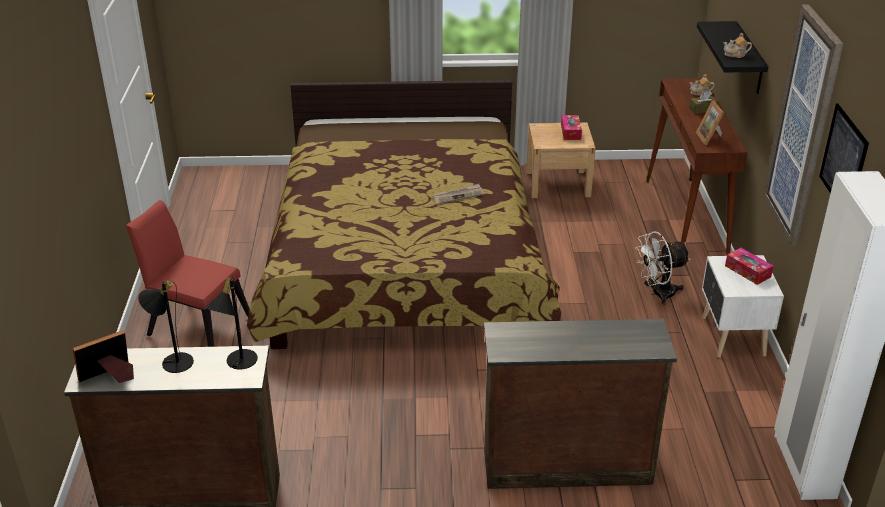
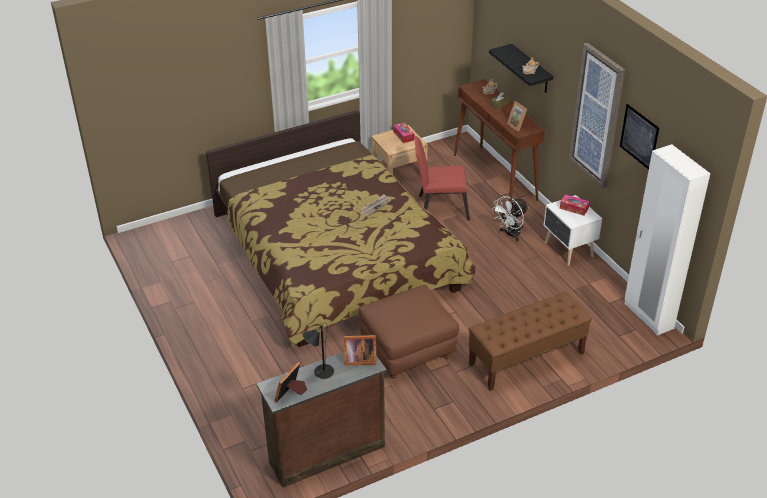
camera: 25 degrees left, 5 degrees up
red chair [126,200,250,347] -> red chair moved to [414,136,470,221]
black table lamp [205,276,258,370] -> picture frame [343,335,376,366]
brown dresser [484,319,677,489] -> brown bench [468,292,592,391]
none -> brown ottoman [359,285,459,379]

